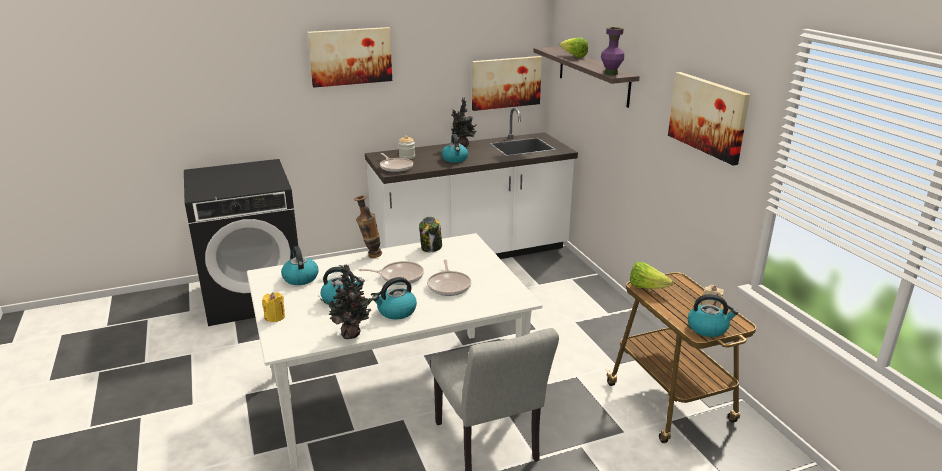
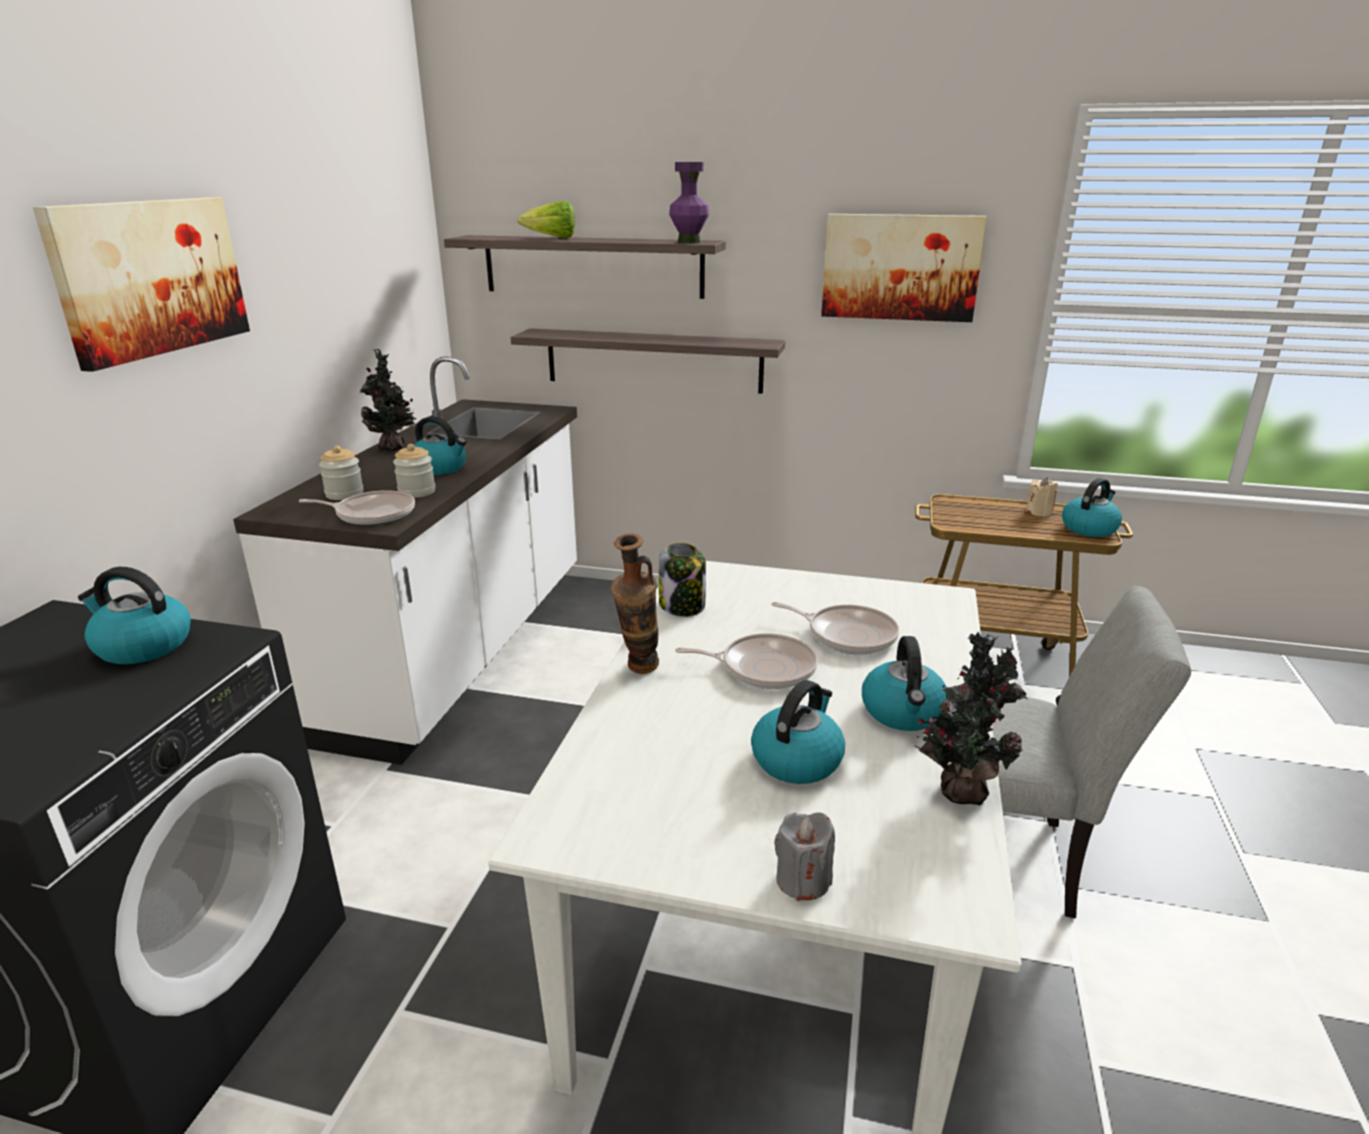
camera: 55 degrees left, 0 degrees up
yellow candle [262,292,285,322] -> grey candle [774,812,835,901]
kettle [281,246,318,285] -> kettle moved to [78,567,191,664]
frying pan [359,261,424,285] -> frying pan turned 60 degrees clockwise [675,633,818,689]
picture [472,56,542,111] -> none
lettuce [630,262,674,289] -> none
none -> jar [393,444,435,498]
none -> shelf [511,328,785,394]

